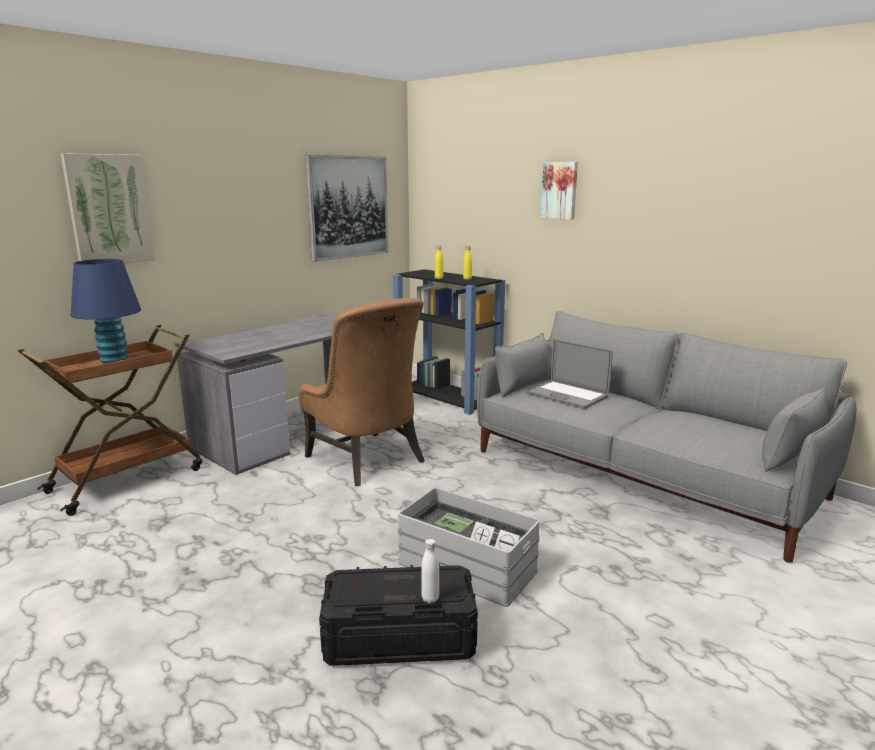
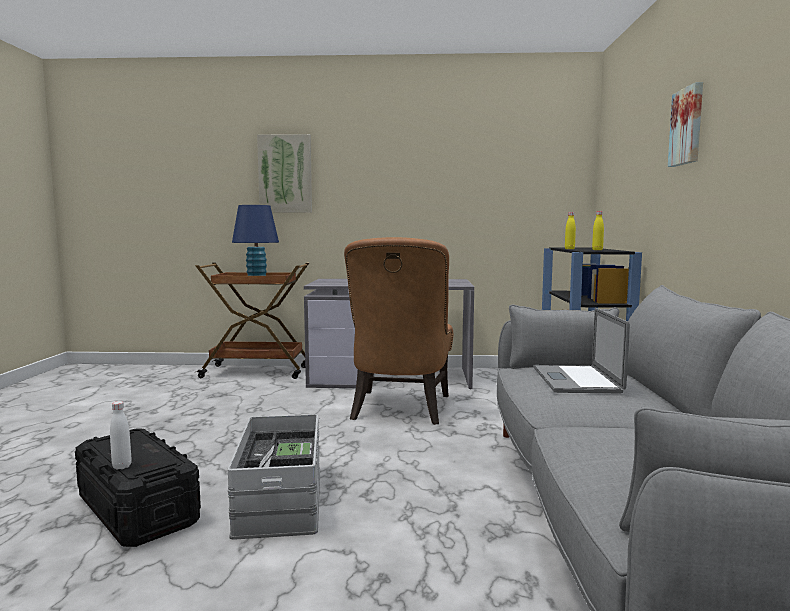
camera: 50 degrees right, 10 degrees down
picture [305,155,388,262] -> none

